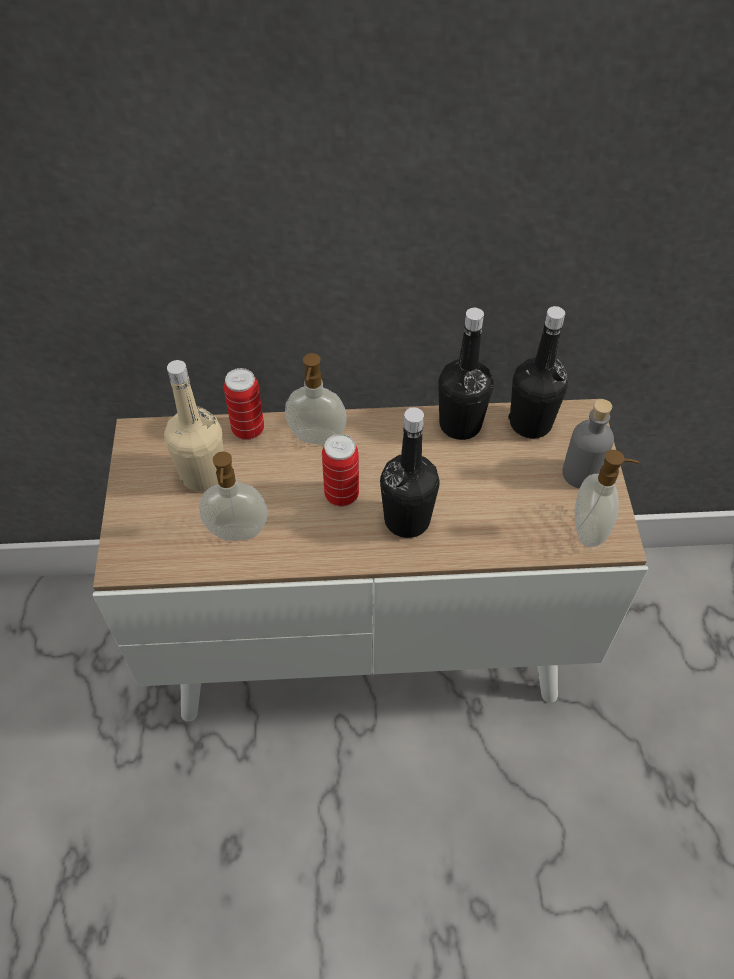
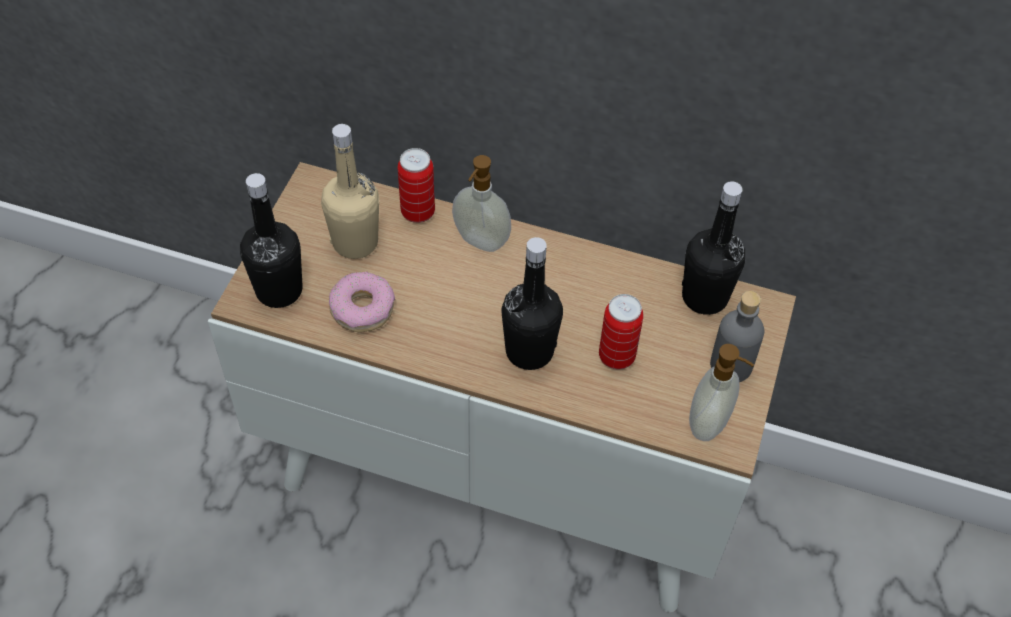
camera: 20 degrees right, 0 degrees up
soap dispenser [199,451,268,541] -> donut [329,272,395,333]
can [322,434,359,507] -> can moved to [599,294,644,370]
black bottle [438,308,493,440] -> black bottle moved to [240,173,302,308]

